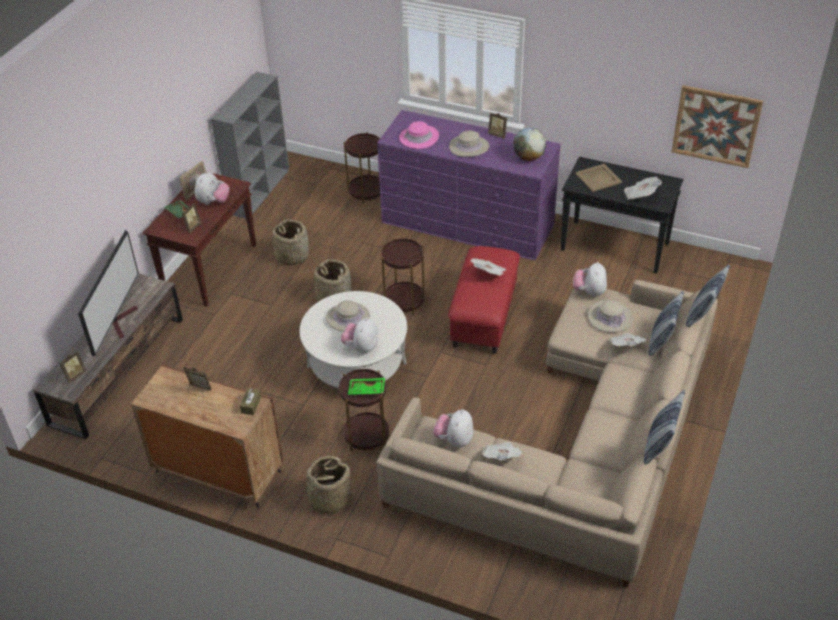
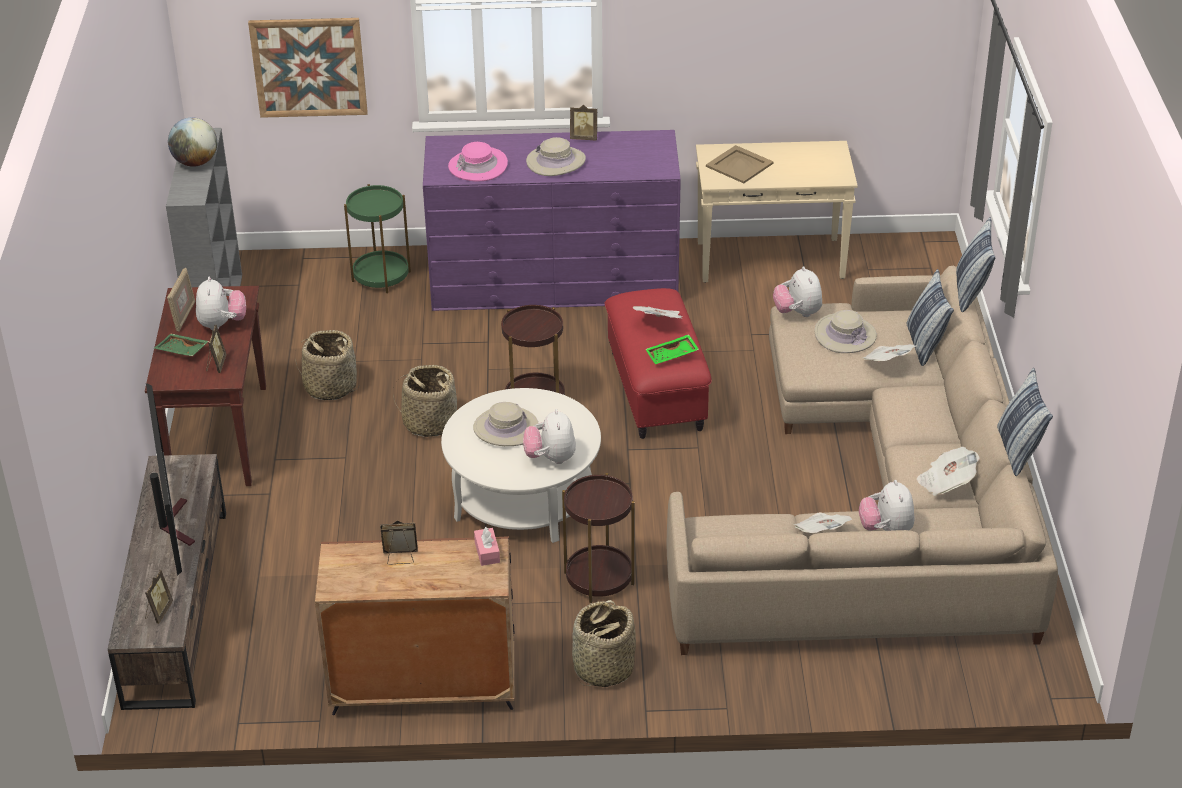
camera: 25 degrees left, 5 degrees down
brown tissue box [240,388,261,415] -> pink tissue box [474,527,500,566]
brown side table [344,132,380,204] -> green side table [344,184,411,293]
green tray [348,378,385,395] -> green tray moved to [645,334,699,364]
plush toy [433,409,473,447] -> plush toy moved to [859,480,915,531]
globe [513,128,546,161] -> globe moved to [168,118,217,167]
black console table [561,157,683,273] -> beige console table [696,141,858,283]
newspaper [624,177,662,200] -> newspaper moved to [917,447,980,496]
picture [671,85,763,168] -> picture moved to [248,18,368,118]

